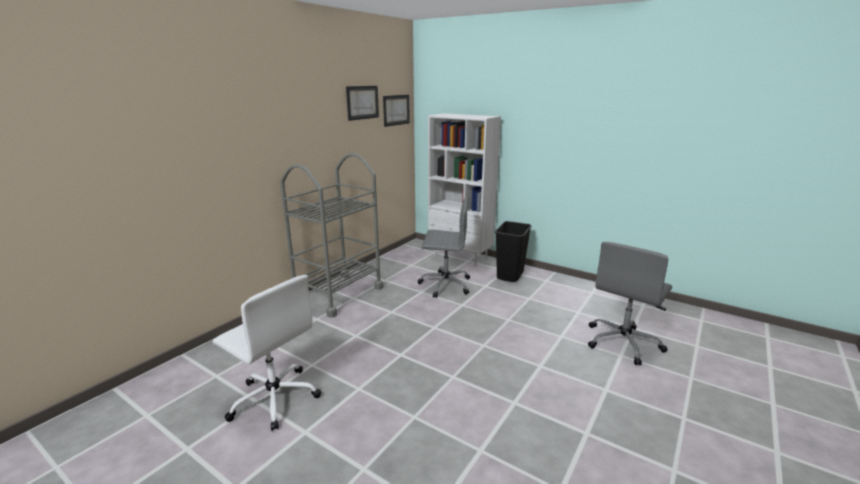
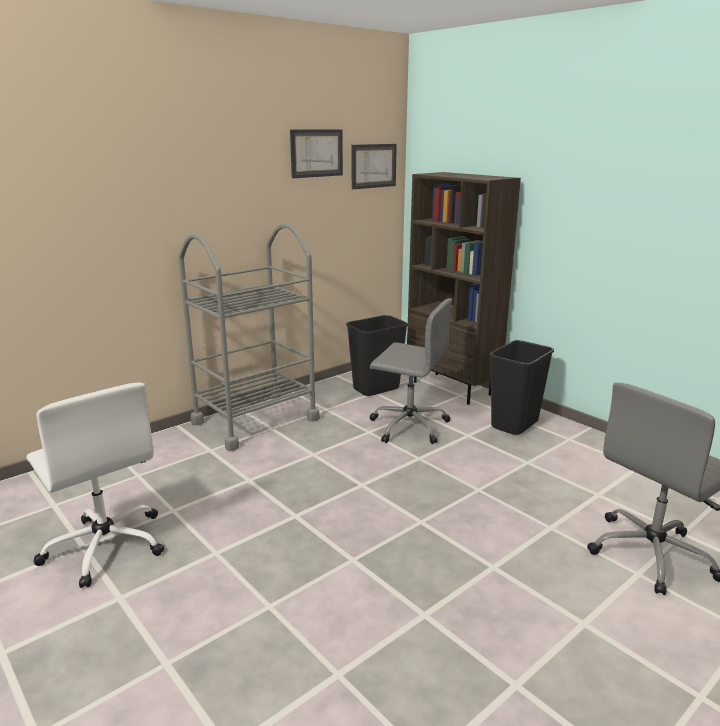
camera: 15 degrees right, 0 degrees up
white bookcase [428,113,501,266] -> brown bookcase [407,172,521,405]
none -> black trash can [346,315,408,396]

